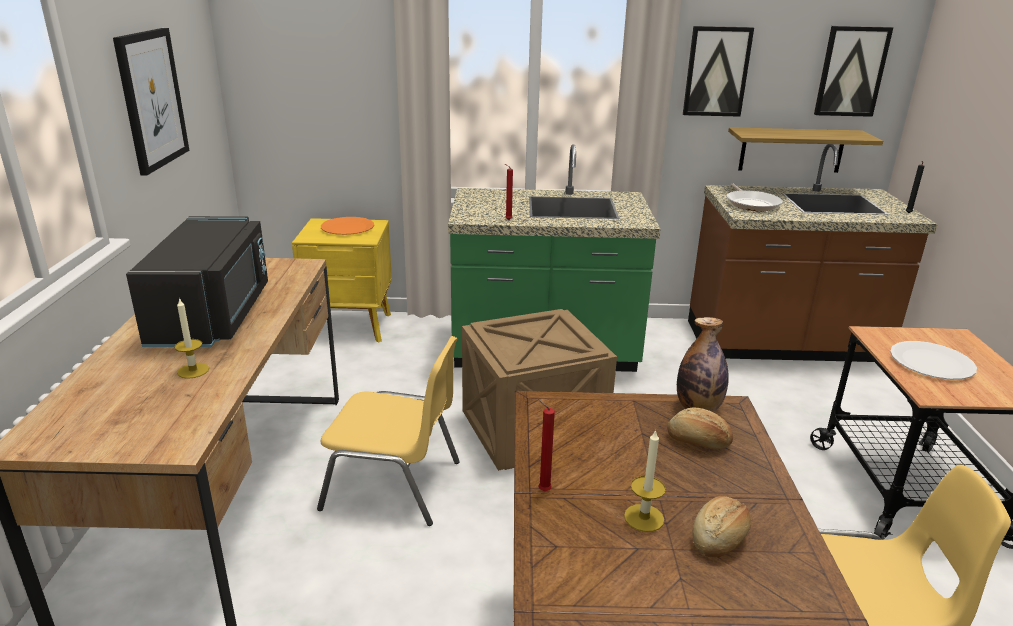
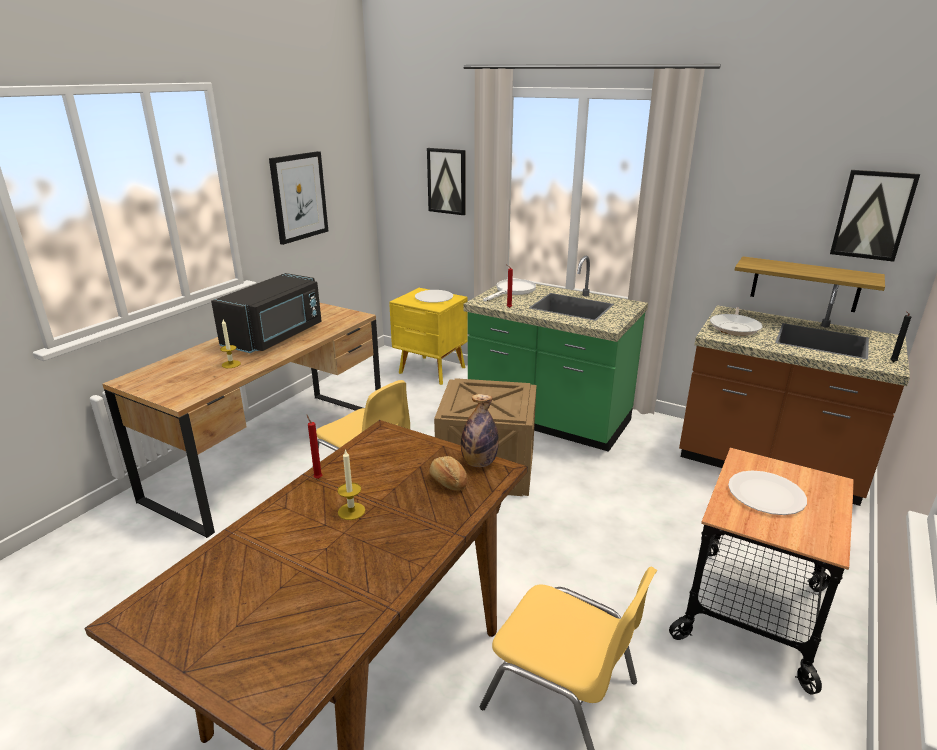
camera: 30 degrees right, 0 degrees up
orange plate [321,217,374,235] -> white plate [415,290,453,303]
picture [683,26,754,117] -> picture moved to [427,148,466,215]
bread [693,496,751,557] -> none
none -> white frying pan [483,279,536,302]

